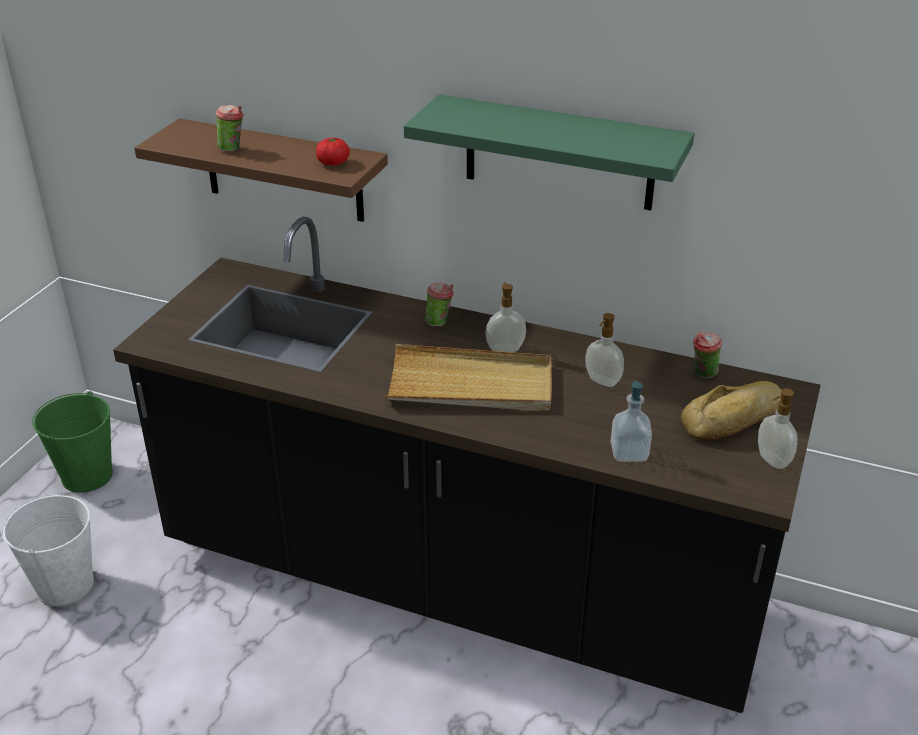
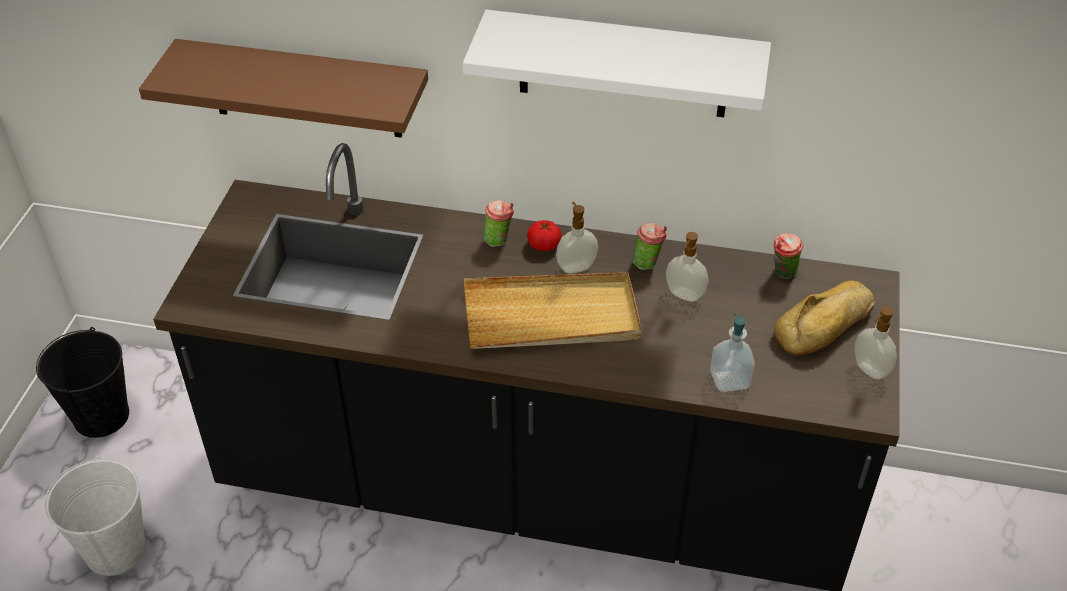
camera: 10 degrees left, 10 degrees up
green bucket [32,391,113,493] -> black bucket [36,327,129,438]
cup [215,105,244,151] -> cup moved to [633,223,667,270]
tomato [316,138,350,166] -> tomato moved to [527,220,562,251]
green shelf [404,94,694,211] -> white shelf [463,10,771,117]

